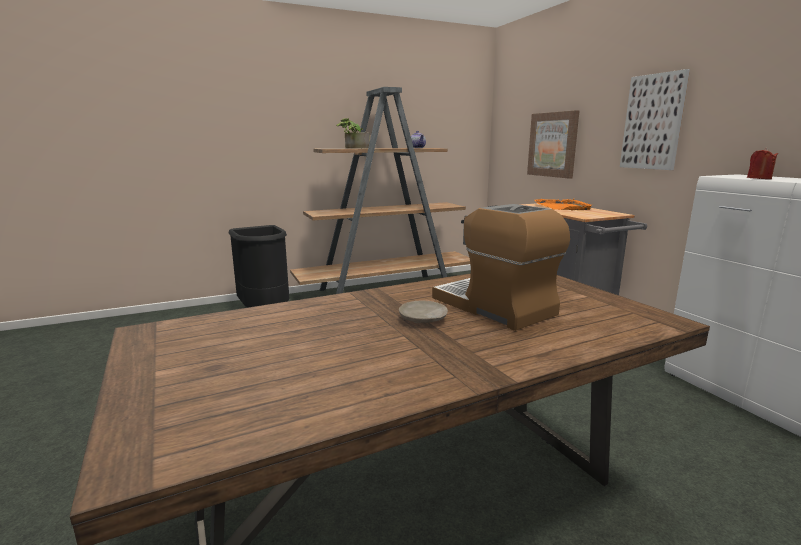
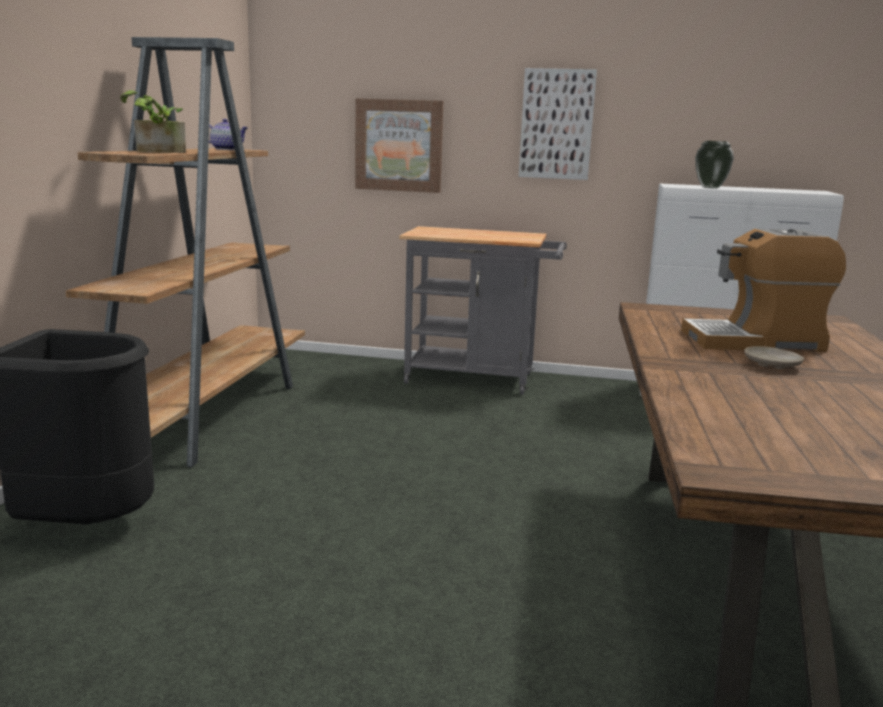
camera: 55 degrees left, 0 degrees up
orange tray [534,199,593,211] -> none
red candle [747,148,778,179] -> vase [695,141,734,189]

